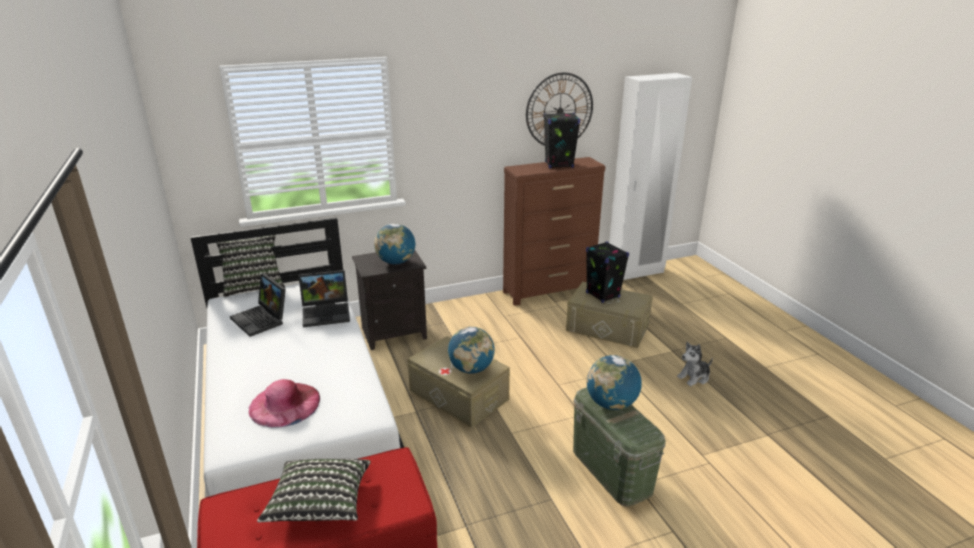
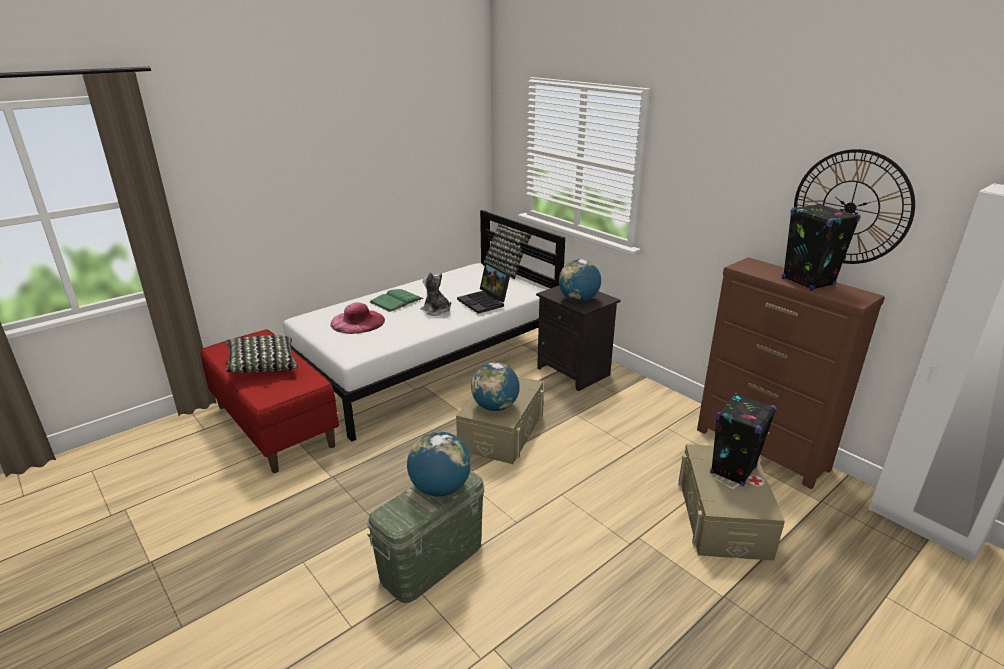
camera: 70 degrees right, 0 degrees up
laptop [230,273,286,337] -> none
plush toy [677,342,713,386] -> plush toy moved to [421,272,451,316]
none -> green book [370,289,423,312]

